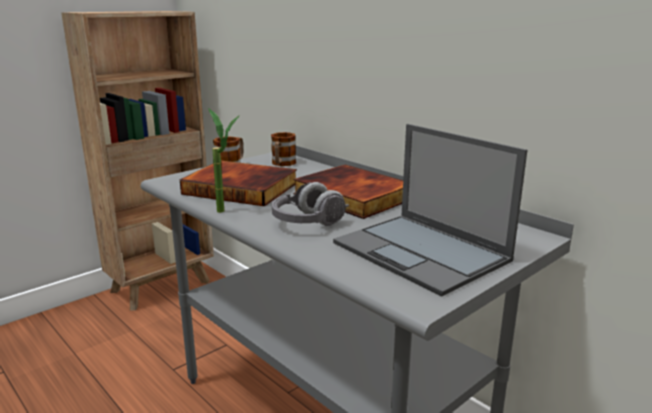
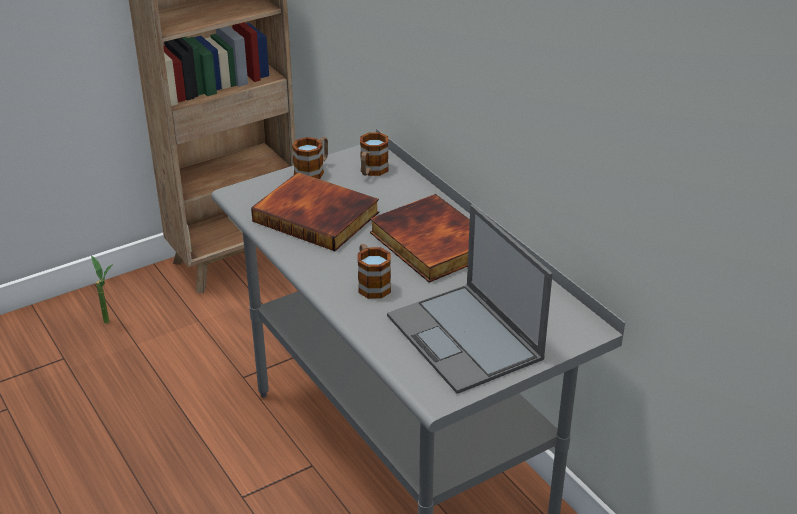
camera: 10 degrees right, 15 degrees up
potted plant [208,108,240,213] -> potted plant moved to [91,255,113,324]
grey headphones [272,182,349,226] -> mug [358,244,391,299]

